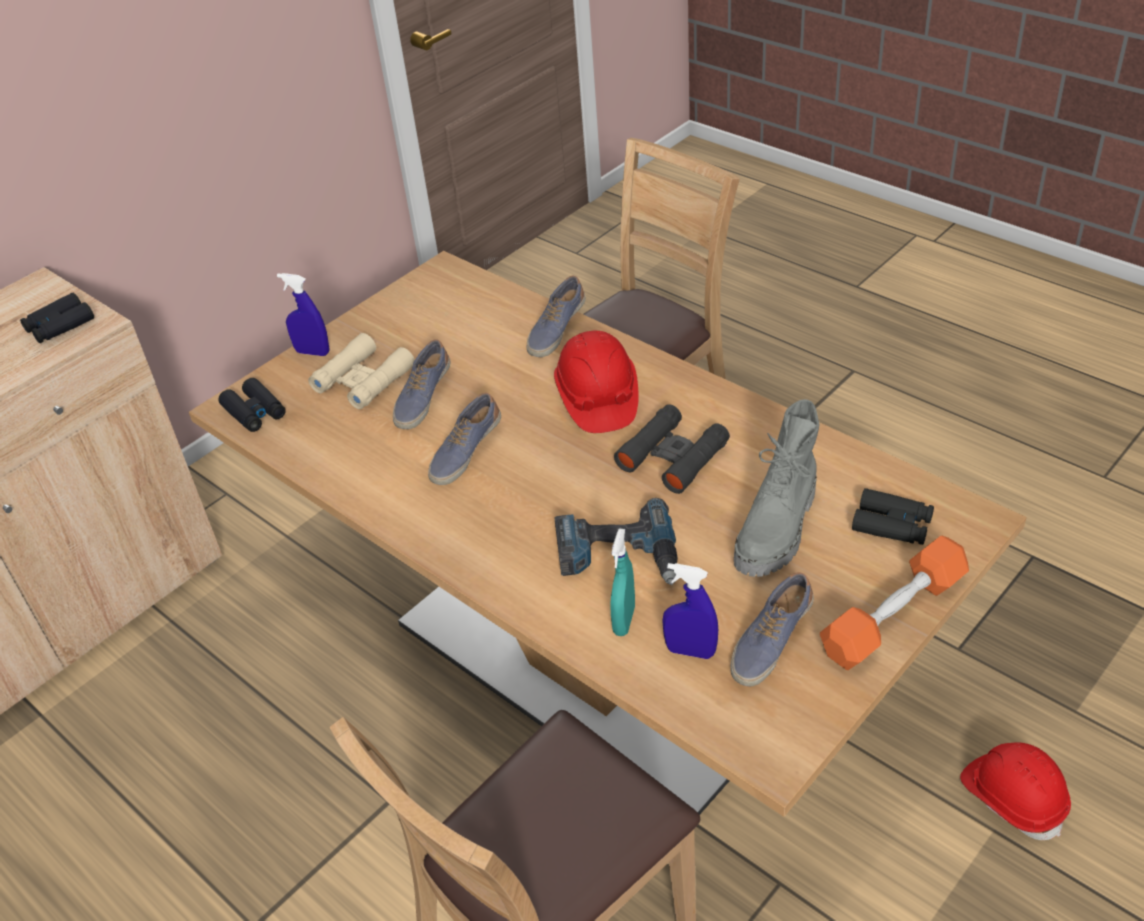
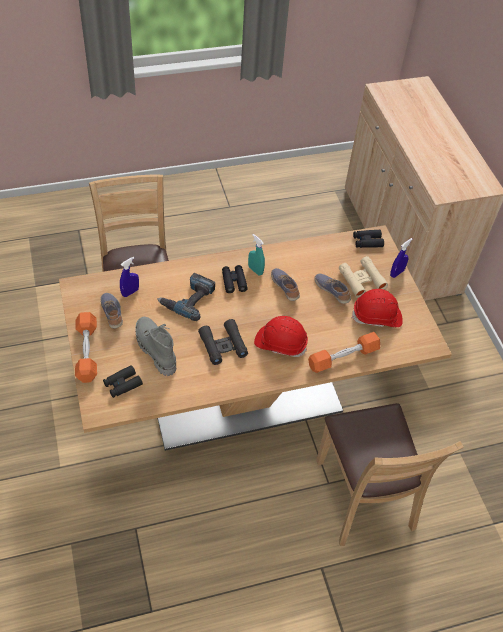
camera: 115 degrees right, 10 degrees up
black binoculars [20,293,94,343] -> black binoculars moved to [222,265,248,293]
shoe [527,276,586,357] -> orange dumbbell [308,332,380,373]
turquoise spray bottle [610,528,635,636] -> turquoise spray bottle moved to [248,234,265,275]
red hard hat [960,742,1071,840] -> red hard hat moved to [351,289,403,327]

